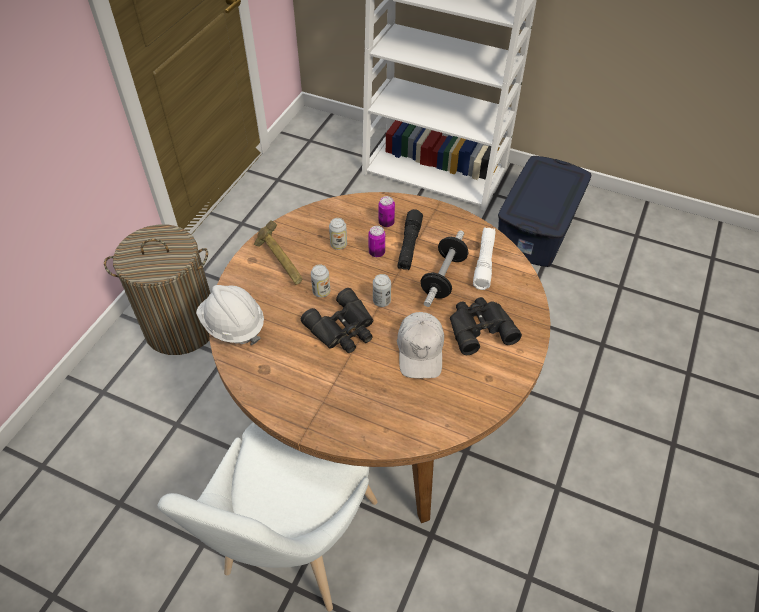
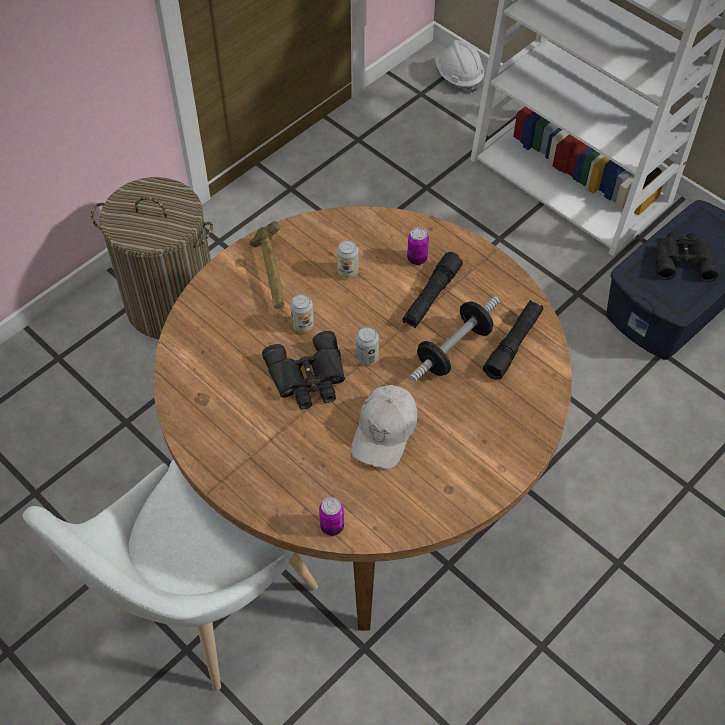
camera: 20 degrees right, 5 degrees up
white hard hat [196,285,264,345] -> white hard hat moved to [435,40,484,93]
can [368,226,385,257] -> can moved to [319,497,344,536]
black binoculars [450,297,522,355] -> black binoculars moved to [656,232,719,282]
white flashlight [473,228,496,290] -> black flashlight [483,300,543,380]

